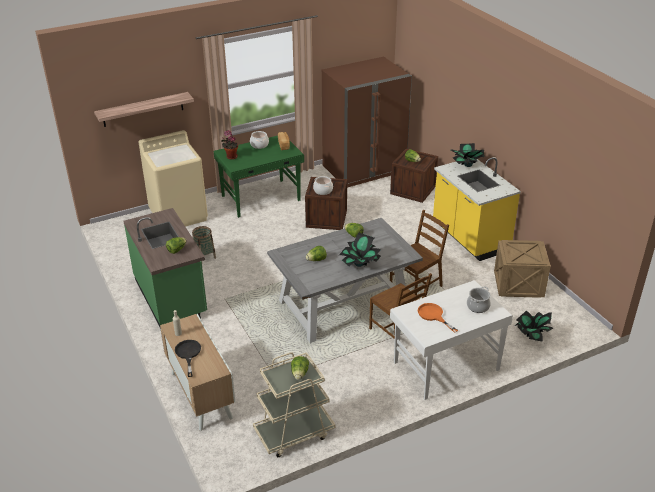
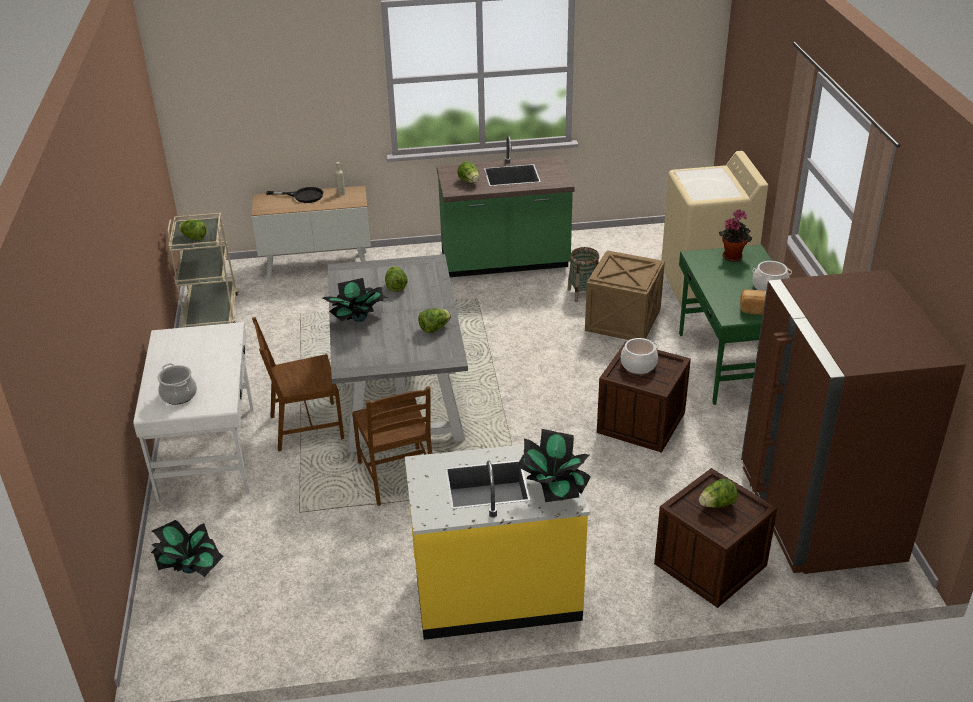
camera: 110 degrees right, 0 degrees up
shelf [94,92,194,127] -> none
orange frying pan [418,303,458,333] -> none
crate [494,240,551,298] -> crate moved to [585,250,665,340]

